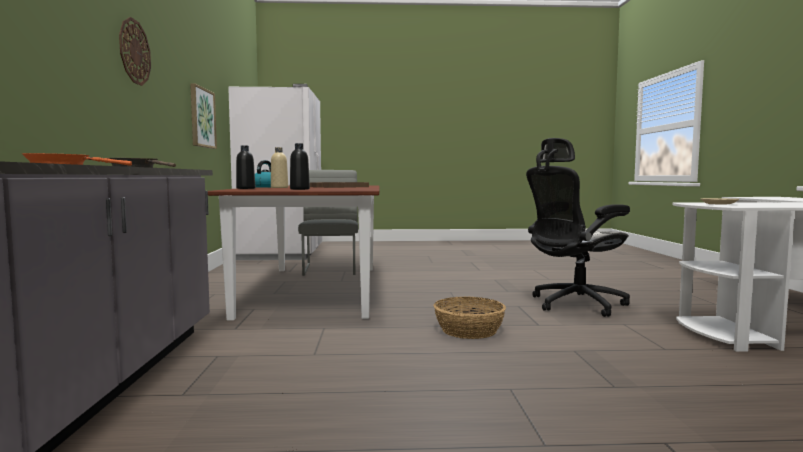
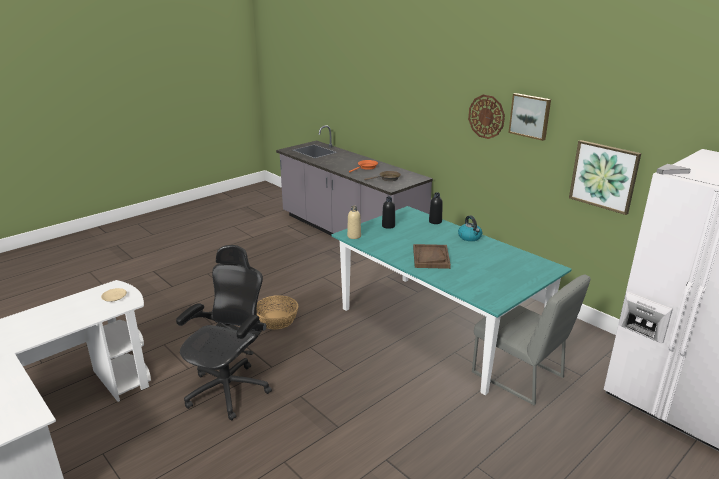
camera: 140 degrees right, 20 degrees up
brown dining table [208,186,379,321] -> turquoise dining table [332,206,572,395]
beige bottle [271,147,288,188] -> beige bottle moved to [347,206,361,239]
none -> picture [508,93,551,141]

